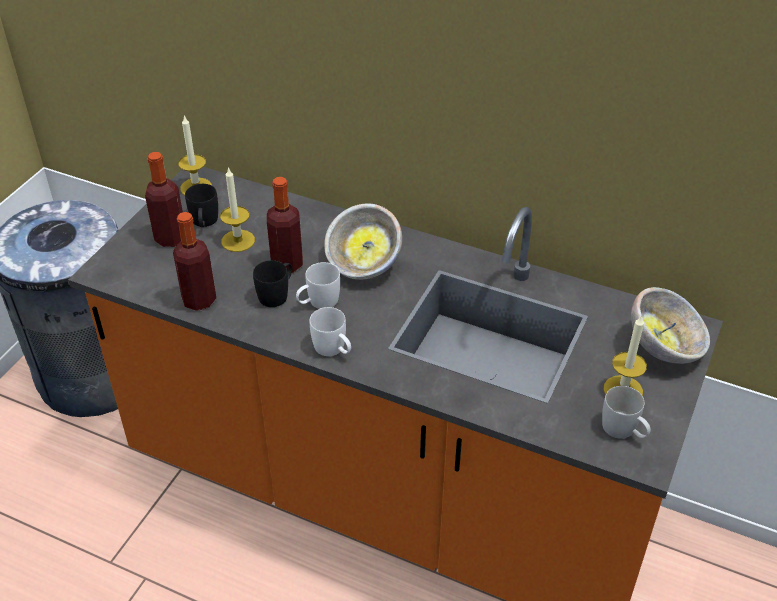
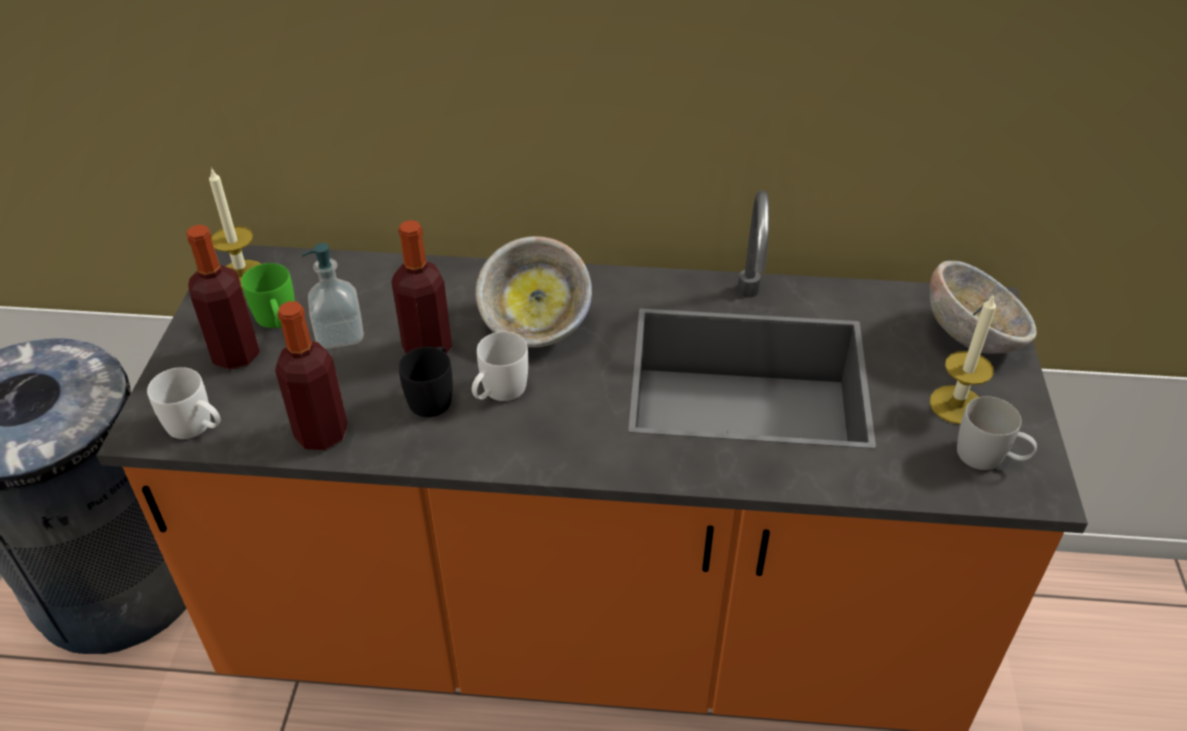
camera: 20 degrees left, 0 degrees up
black mug [185,184,218,227] -> green mug [241,263,295,328]
candle [220,167,255,252] -> soap dispenser [302,243,364,349]
white mug [310,307,351,356] -> white mug moved to [147,367,221,439]

